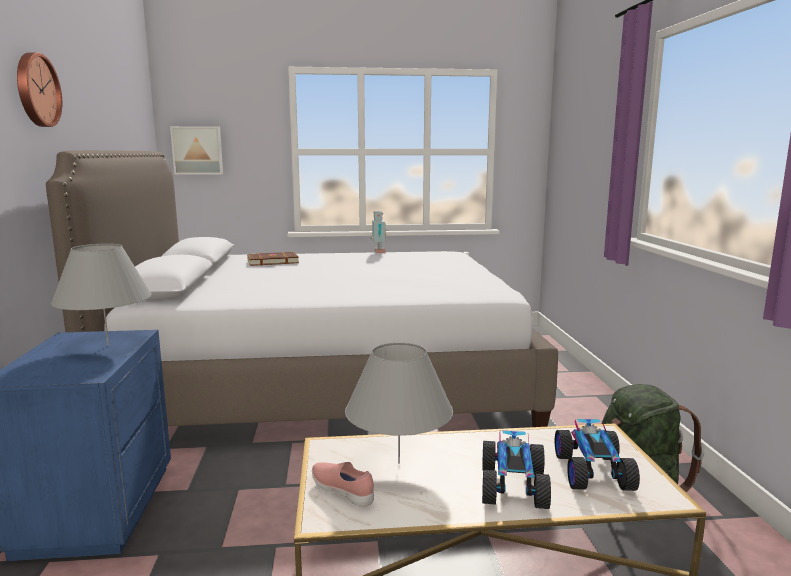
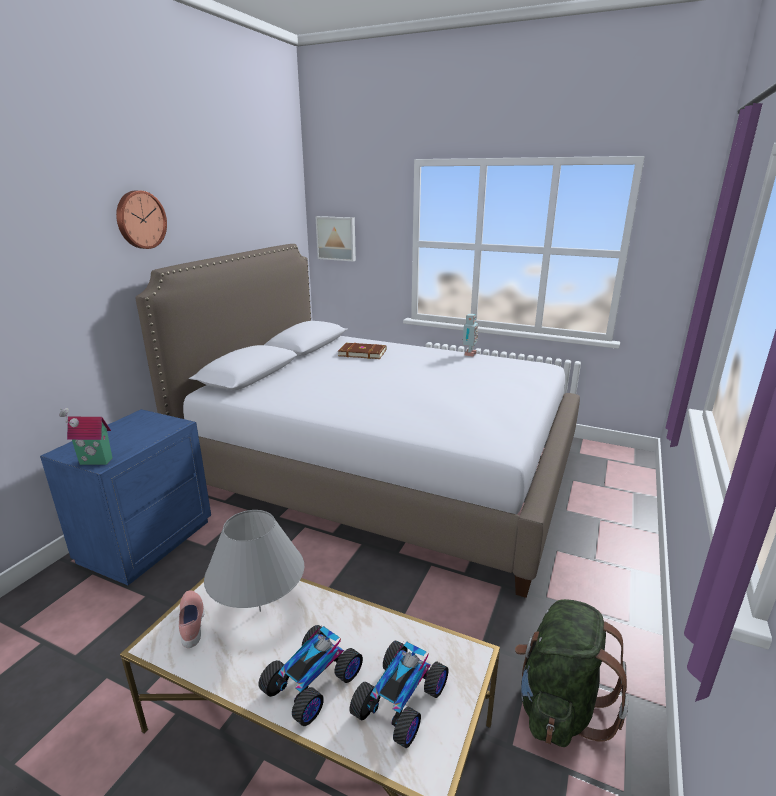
camera: 30 degrees right, 10 degrees up
grey table lamp [51,244,152,345] -> none
none -> toy house [59,408,113,465]

